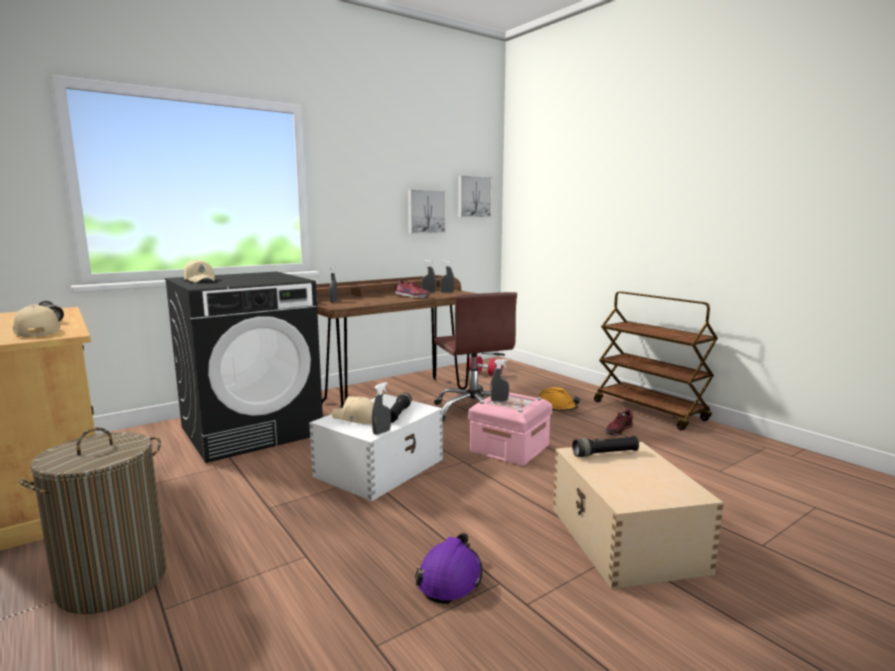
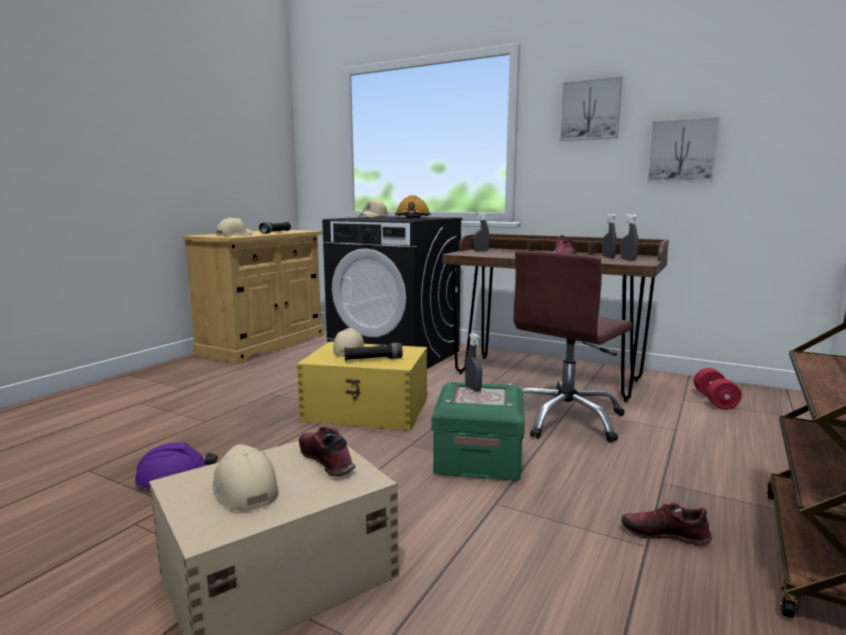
camera: 65 degrees right, 0 degrees up
laundry basket [18,427,166,614] -> none
white storage box [309,394,443,501] -> yellow storage box [297,342,427,431]
grey spray bottle [372,382,391,435] -> none
picture [458,175,493,218] -> picture moved to [560,76,622,141]
pink storage box [468,392,552,466] -> green storage box [432,380,525,481]
orange hard hat [538,387,580,411] -> orange hard hat moved to [395,195,431,218]
black flashlight [572,436,639,457] -> shoe [299,427,356,477]
none -> beige cap [213,445,278,511]

